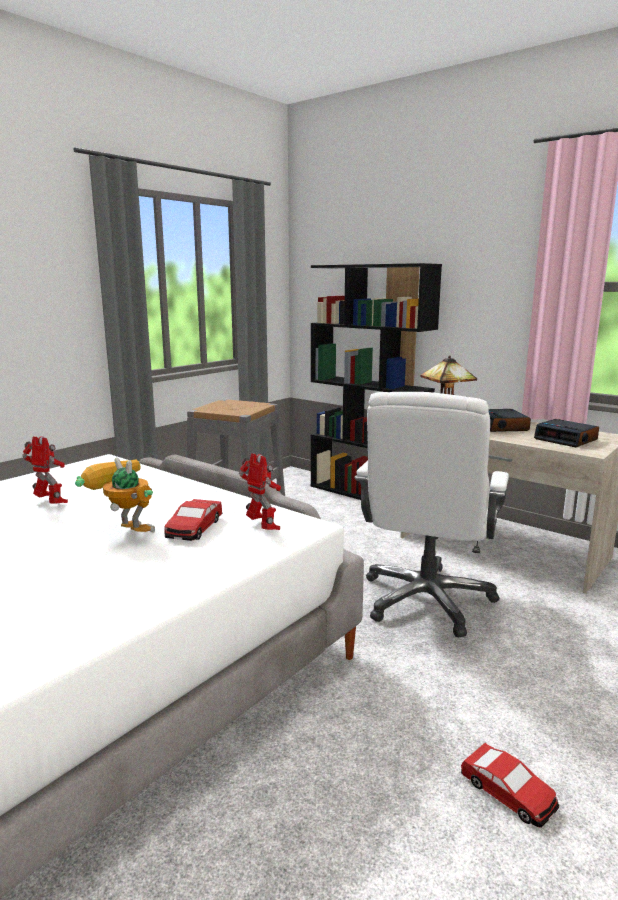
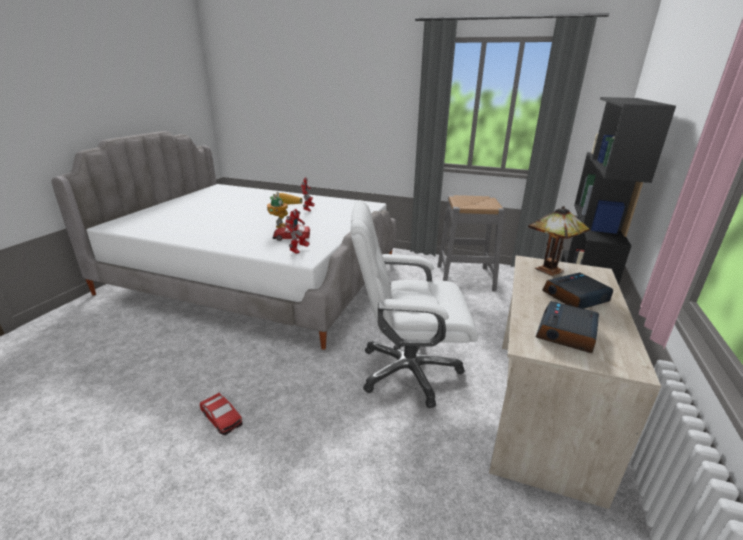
camera: 70 degrees right, 10 degrees up
toy car [461,743,559,828] -> toy car turned 75 degrees counterclockwise [200,393,243,435]

